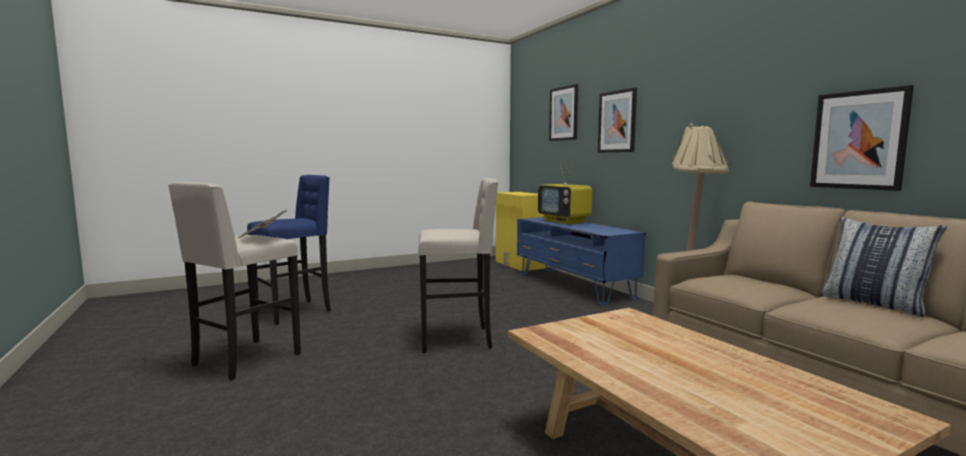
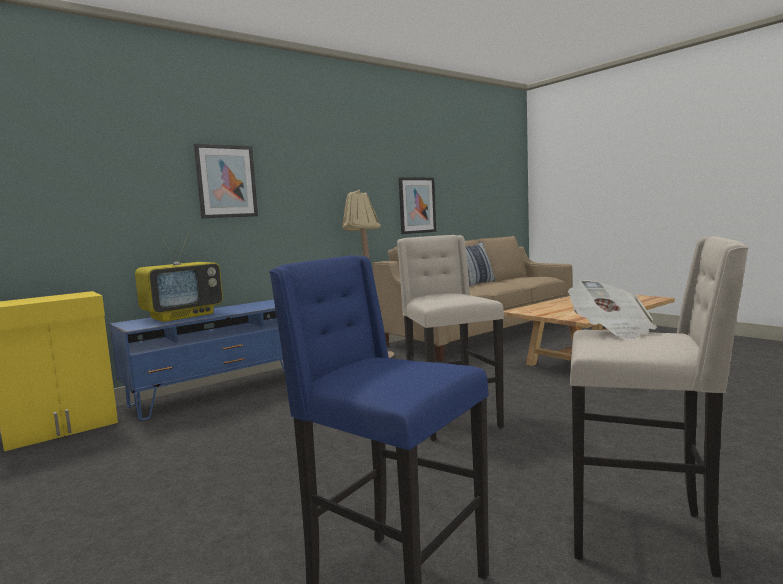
camera: 100 degrees left, 0 degrees up
picture [549,84,578,141] -> none

